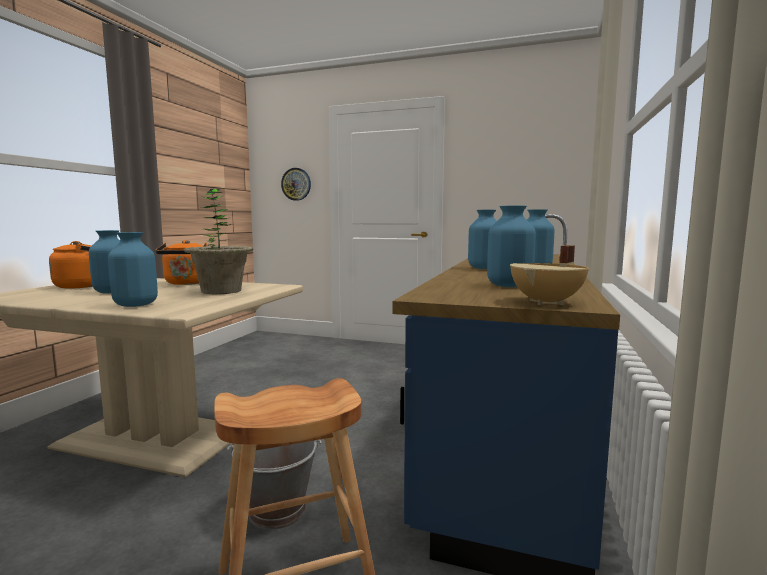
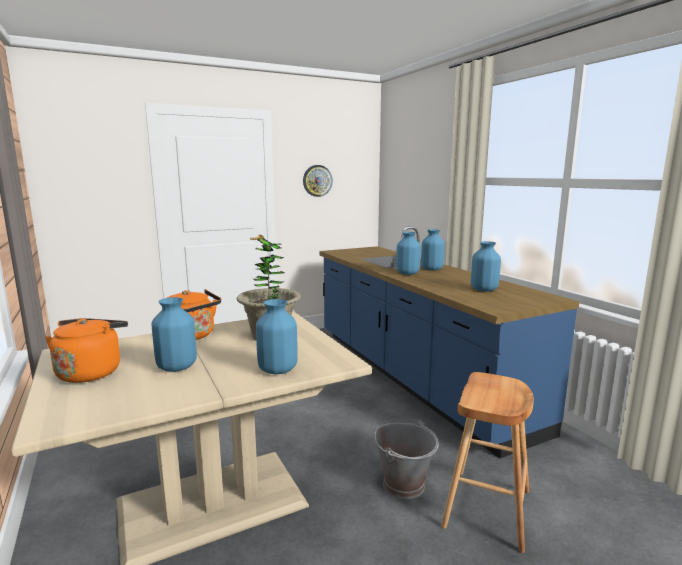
camera: 45 degrees left, 5 degrees up
wall clock [281,168,311,201] -> wall clock moved to [303,165,333,197]
beige cooking pot [510,245,589,305] -> none

